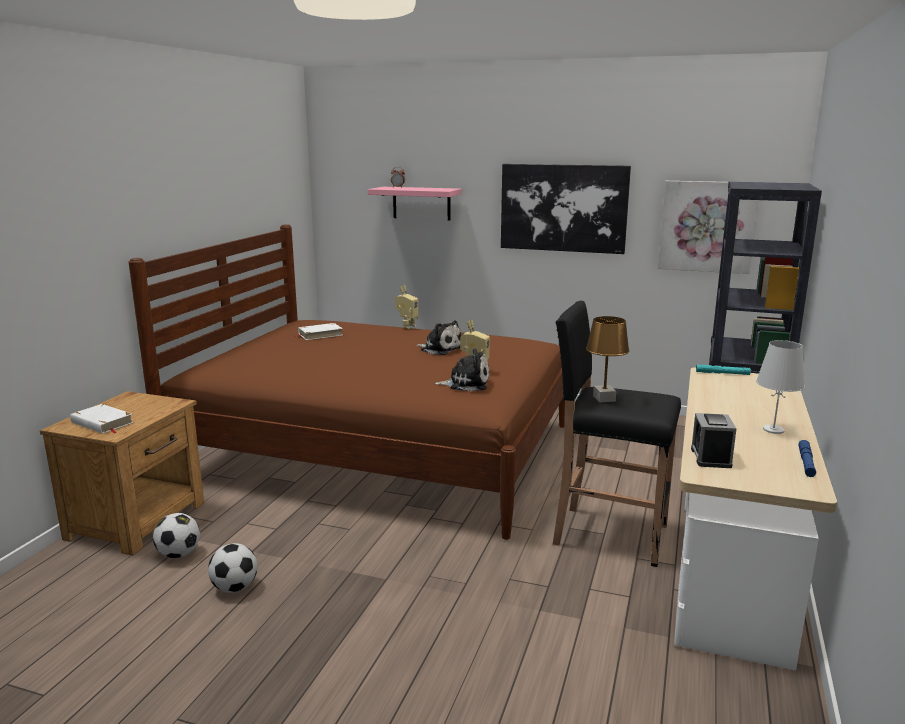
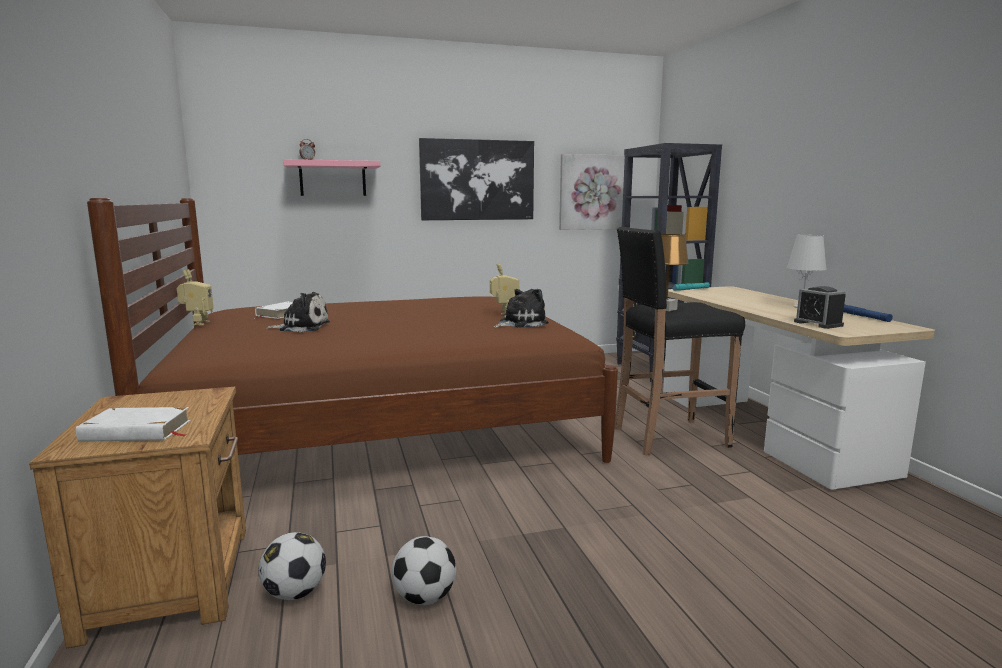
camera: 35 degrees left, 5 degrees down
toy robot [395,285,419,329] -> toy robot moved to [177,269,214,325]
plush toy [416,320,462,355] -> plush toy moved to [266,292,330,333]

